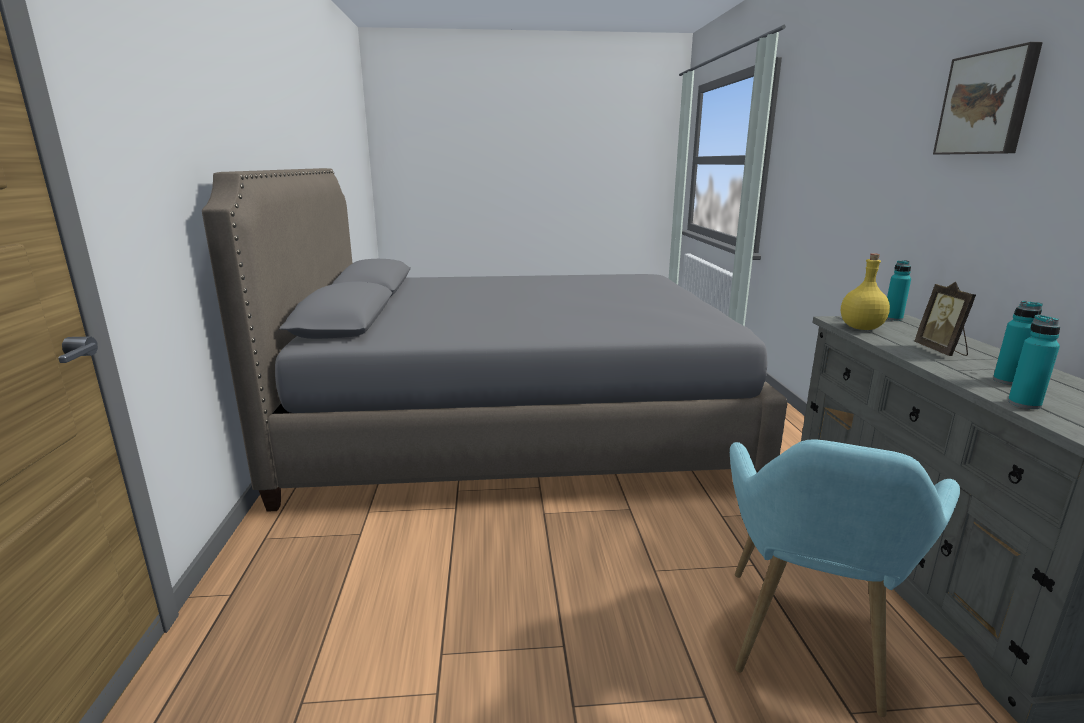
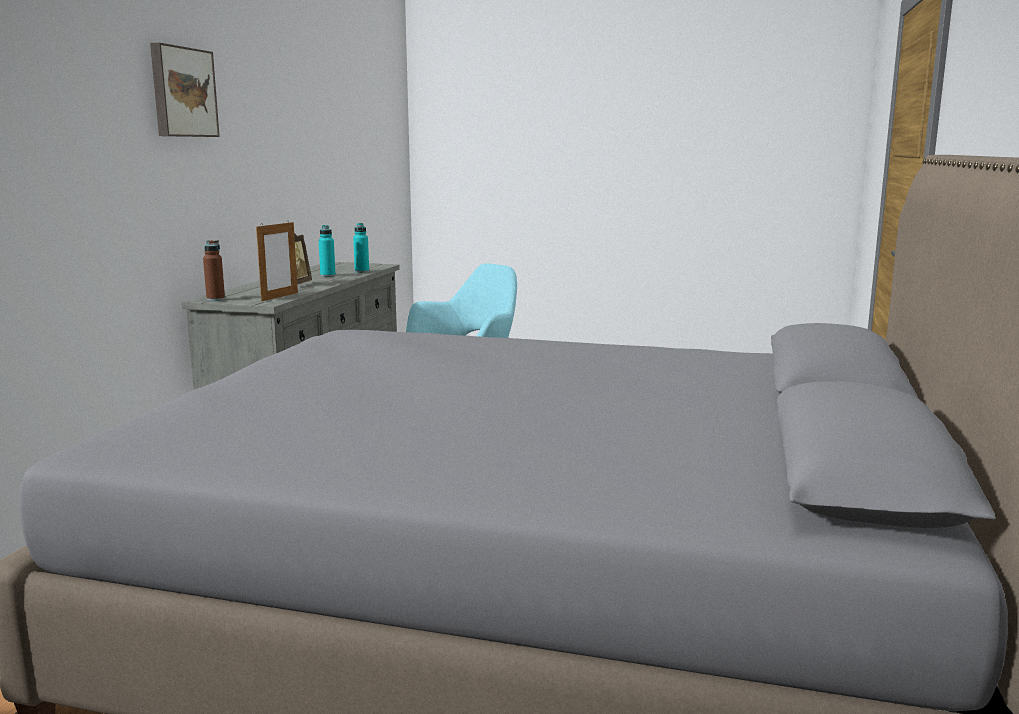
camera: 160 degrees left, 5 degrees down
yellow bottle [841,253,890,330] -> picture frame [256,220,298,301]
turquoise bottle [887,260,911,321] -> brown bottle [203,240,225,301]

